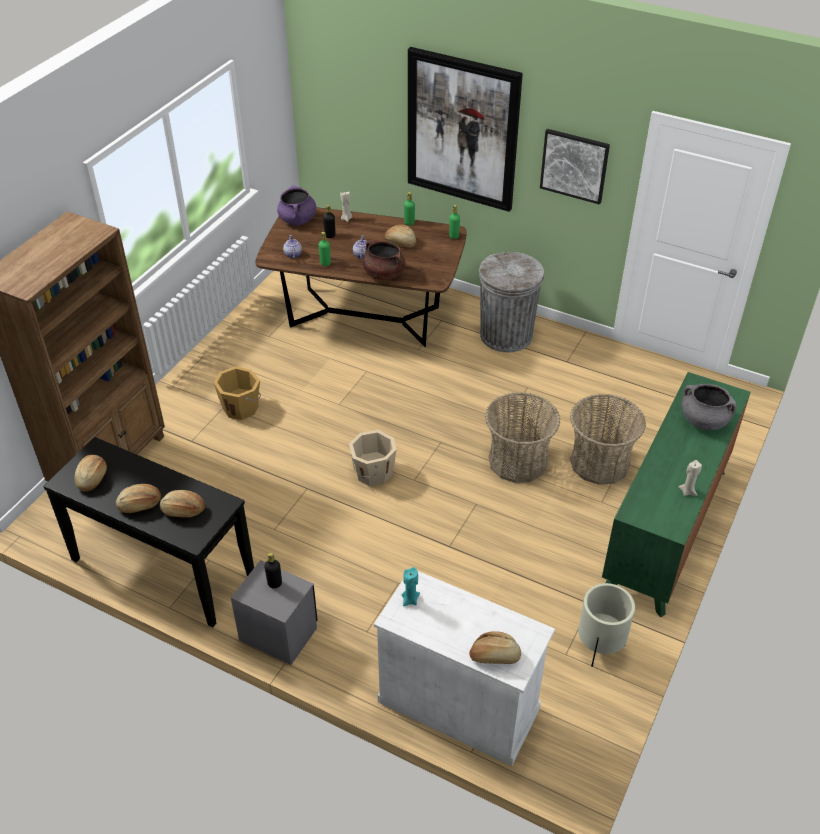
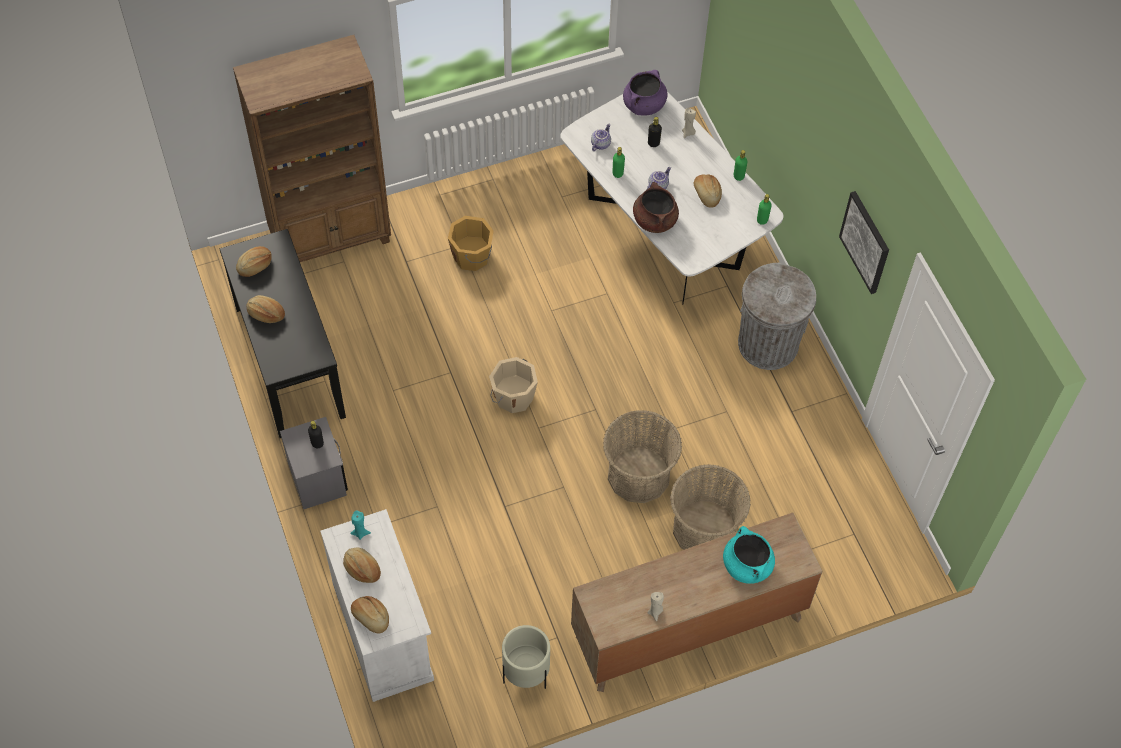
camera: 40 degrees right, 15 degrees up
bread [160,490,205,517] -> bread moved to [343,548,381,583]
brown dining table [255,207,467,347] -> white dining table [560,92,783,304]
picture [408,47,523,212] -> none
green dresser [602,372,751,617] -> brown dresser [571,513,823,692]
grey cooking pot [681,384,737,430] -> turquoise cooking pot [723,526,775,584]

